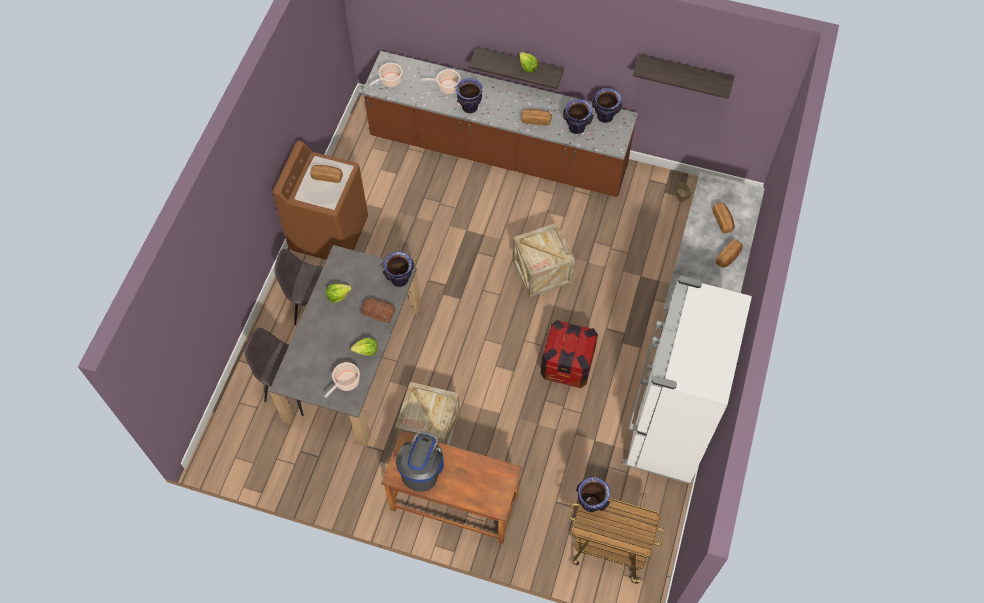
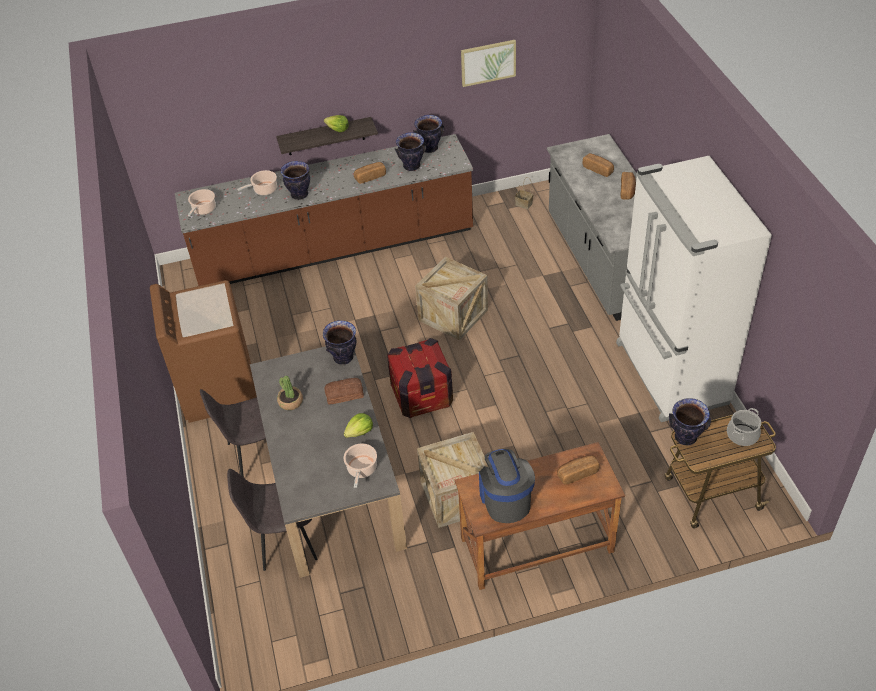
camera: 30 degrees left, 15 degrees down
bread [310,165,343,183] -> bread moved to [557,455,599,485]
lettuce [326,284,352,303] -> potted plant [277,376,303,410]
crate [540,320,598,388] -> crate moved to [387,338,453,418]
shelf [633,54,735,99] -> picture [461,40,516,87]
none -> cooking pot [727,408,761,446]

